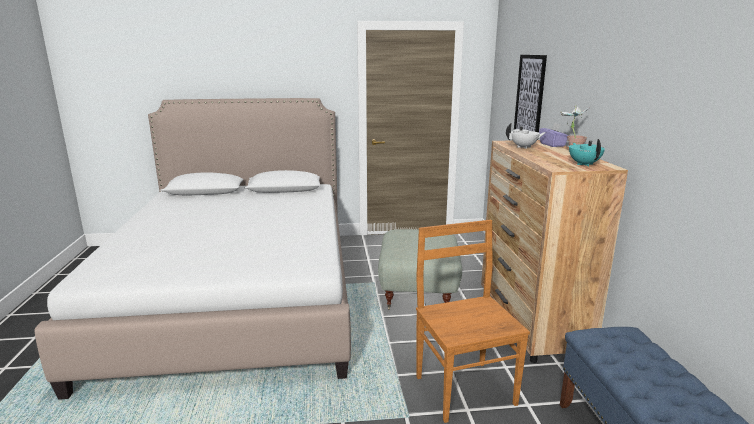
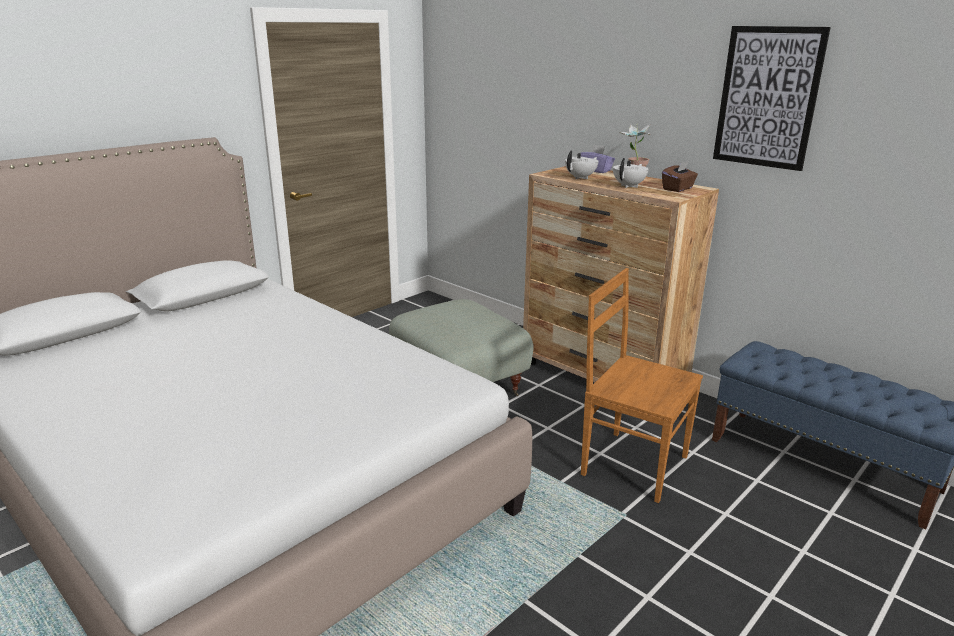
camera: 40 degrees left, 5 degrees up
picture [514,55,547,133] -> picture moved to [713,26,831,171]
turquoise teapot [569,139,605,166] -> brown tissue box [662,161,698,192]
none -> white teapot [613,158,649,188]

